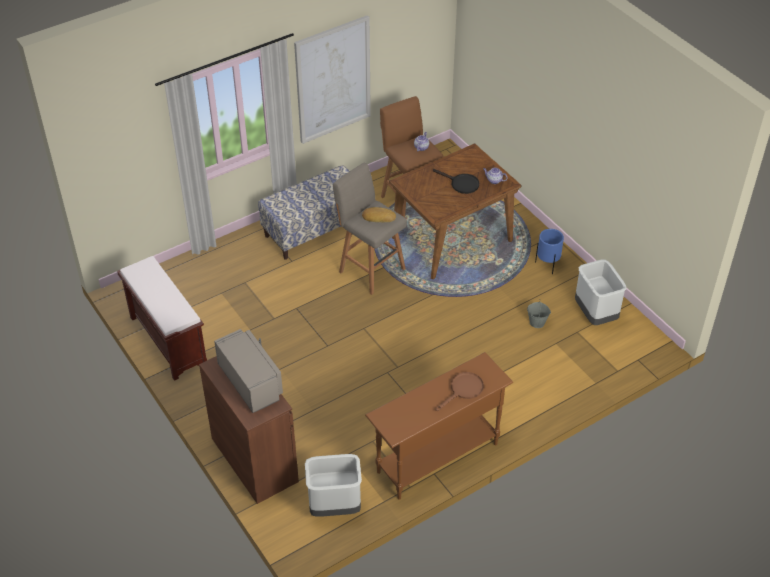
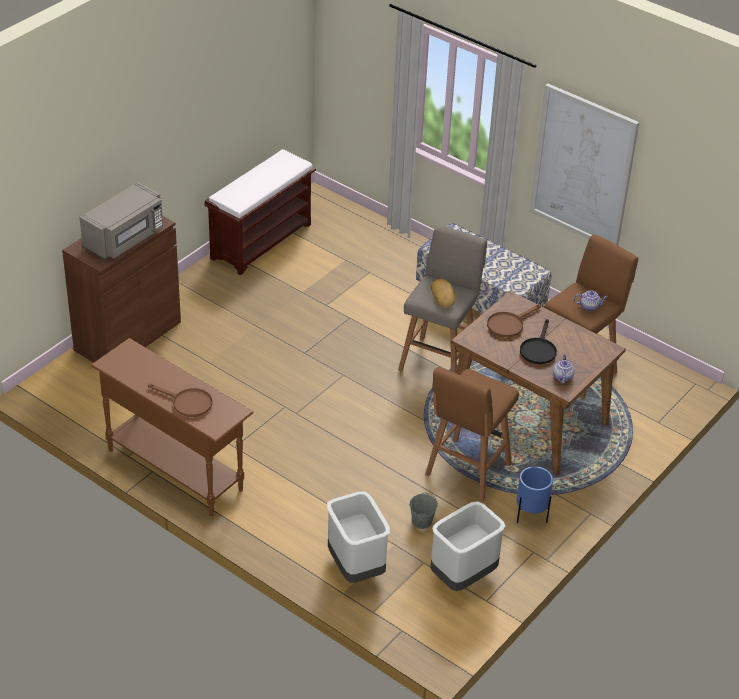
camera: 70 degrees right, 5 degrees down
grey trash can [305,454,362,517] -> grey trash can moved to [327,491,390,583]
none -> brown stool [425,367,519,501]
none -> brown frying pan [487,304,541,337]

